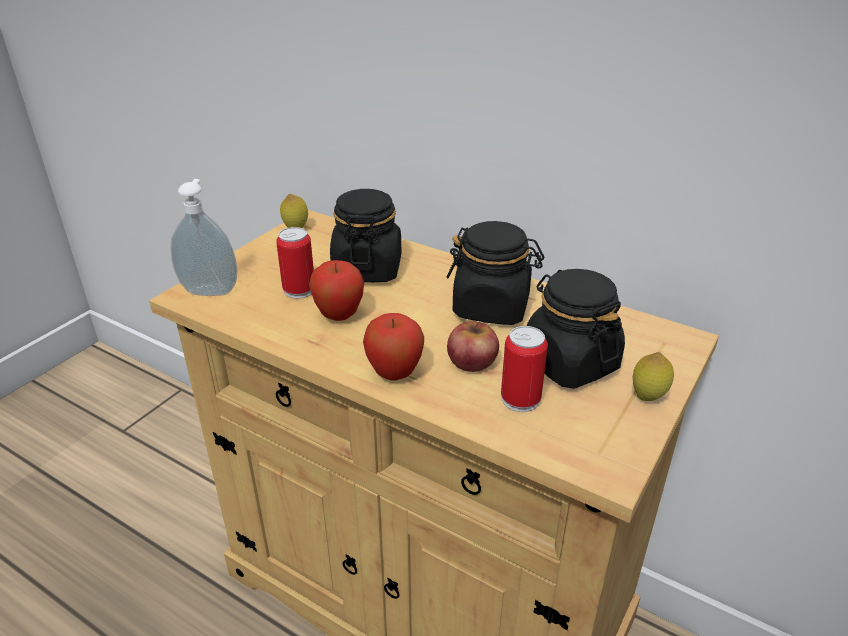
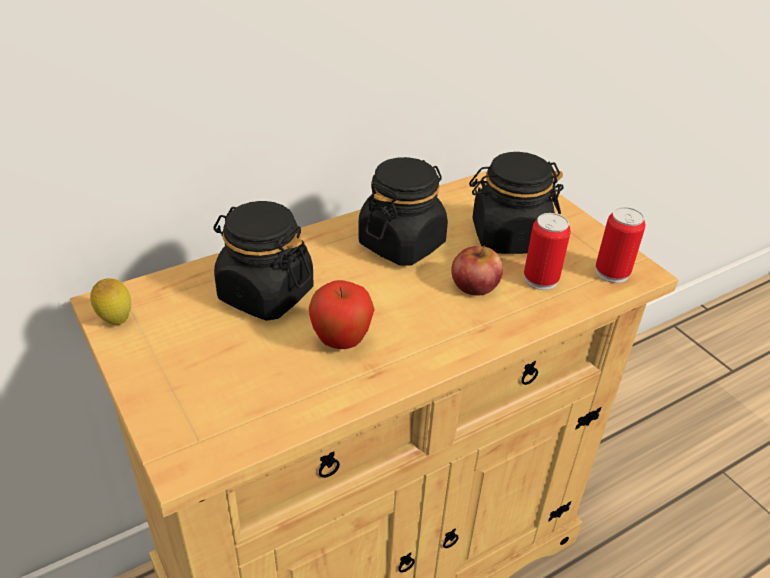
camera: 65 degrees left, 5 degrees up
soap dispenser [170,179,238,296] -> none
can [276,227,314,299] -> can moved to [596,207,646,283]
apple [363,313,424,381] -> none
lemon [633,352,674,401] -> none

